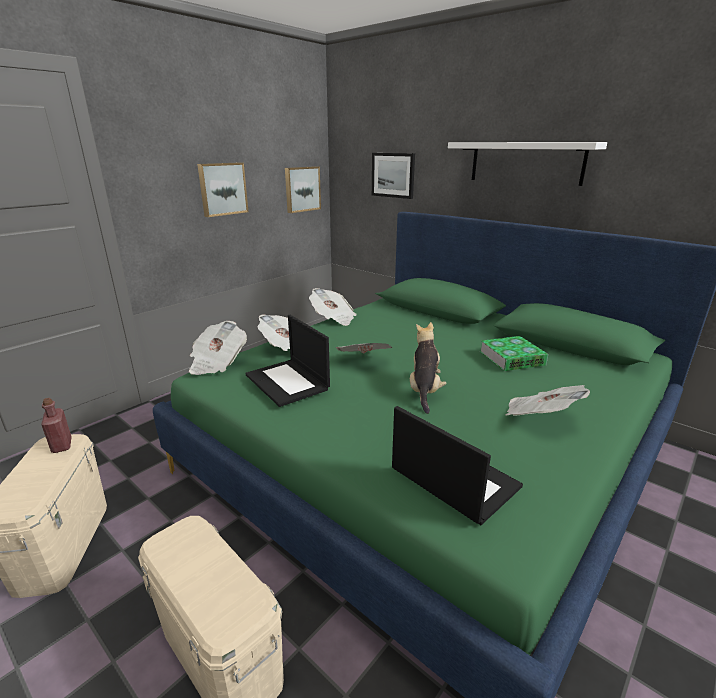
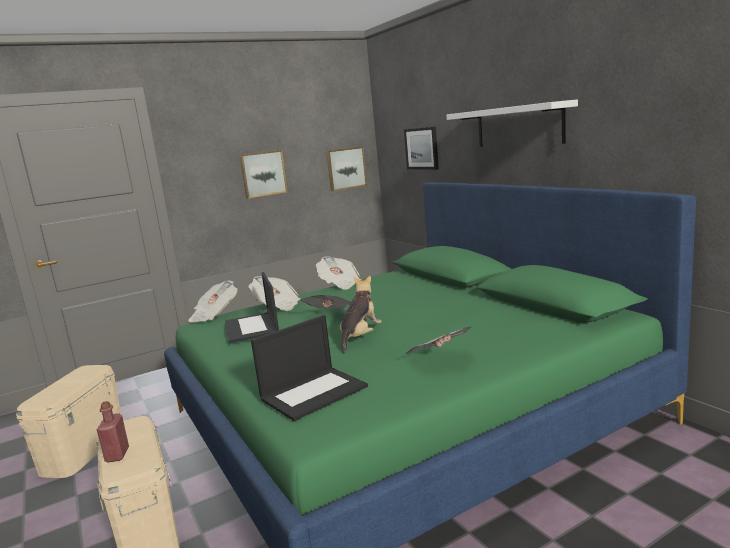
camera: 20 degrees right, 10 degrees down
red bottle [41,398,72,453] -> red bottle moved to [97,401,129,463]
laptop [392,406,523,525] -> laptop turned 75 degrees clockwise [251,315,368,421]
book [480,336,548,371] -> none

